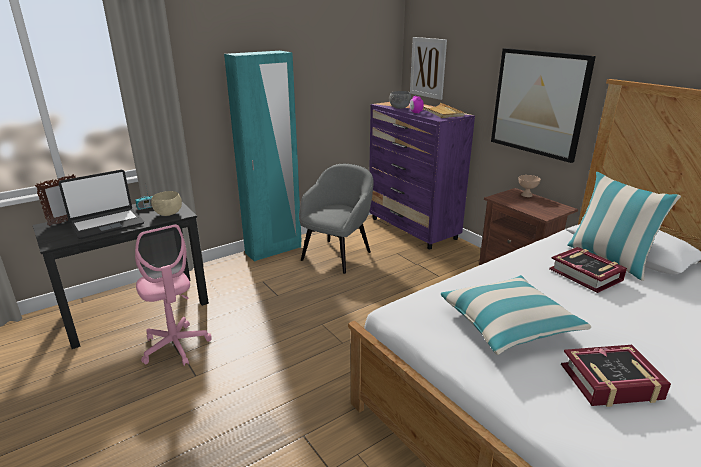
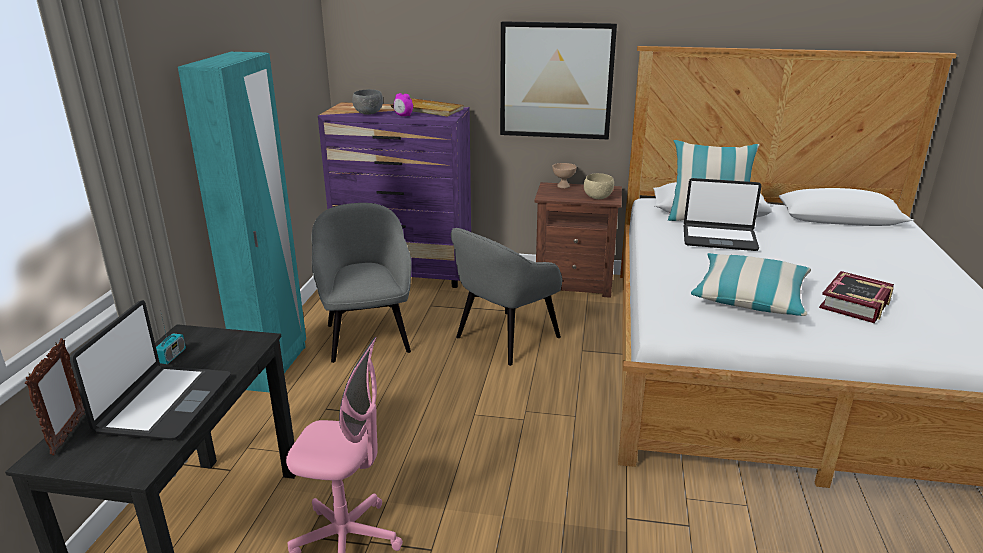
camera: 45 degrees left, 0 degrees up
beige bowl [151,191,182,216] -> beige bowl moved to [584,173,614,199]
picture [410,37,447,100] -> none
book [549,247,627,293] -> laptop [684,178,761,251]
none -> grey armchair [451,228,563,366]

